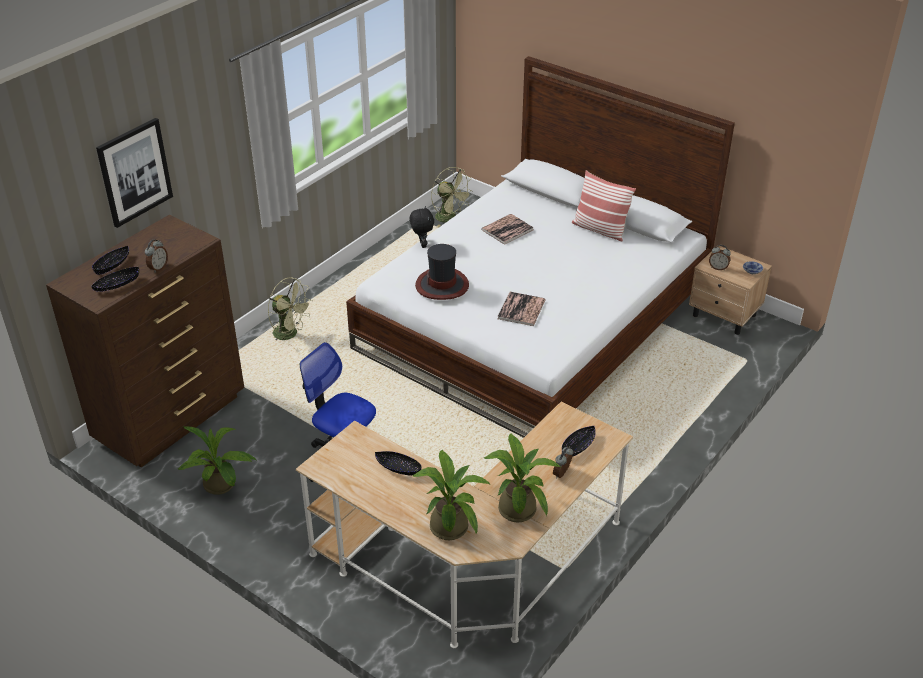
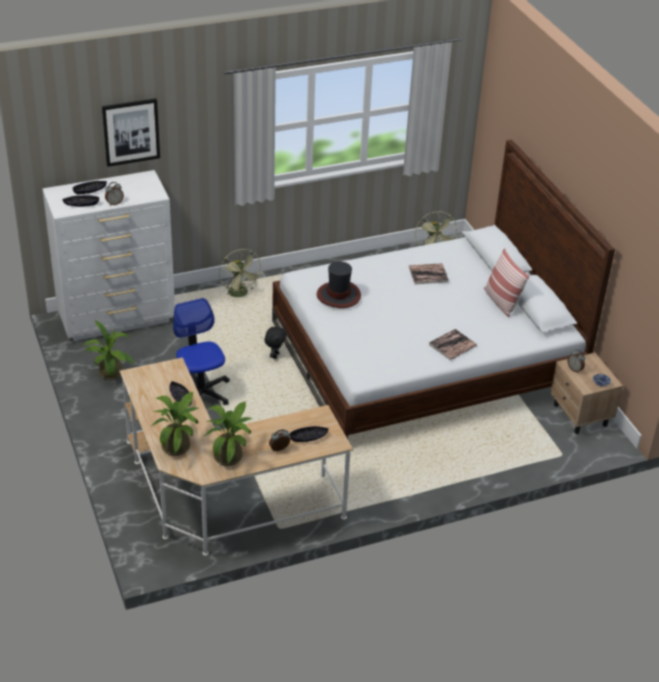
camera: 30 degrees right, 0 degrees up
brown dresser [46,215,244,467] -> white dresser [42,170,175,341]
black plush toy [410,206,434,248] -> black plush toy moved to [264,327,287,359]
book [497,292,546,326] -> book moved to [429,329,477,360]

